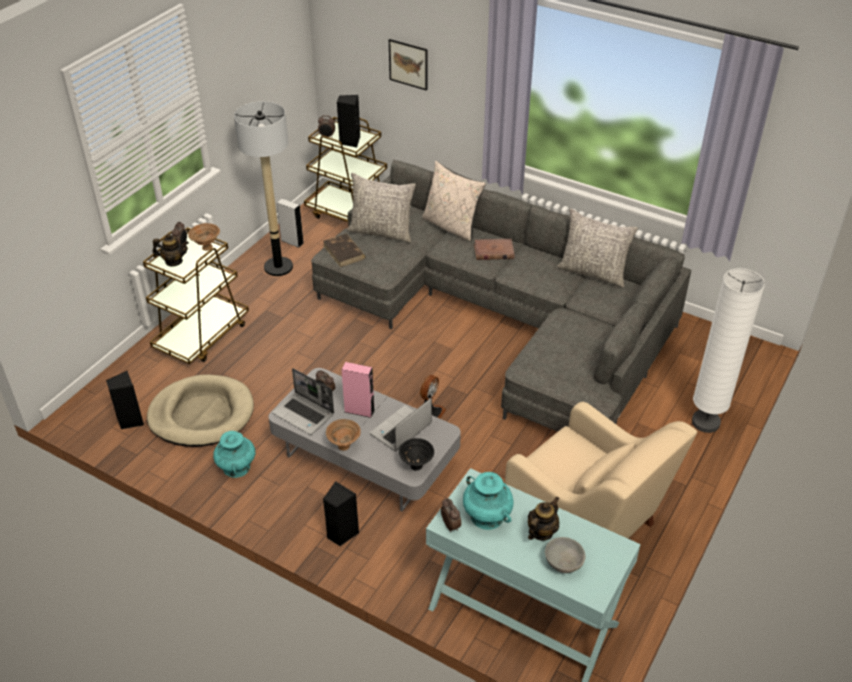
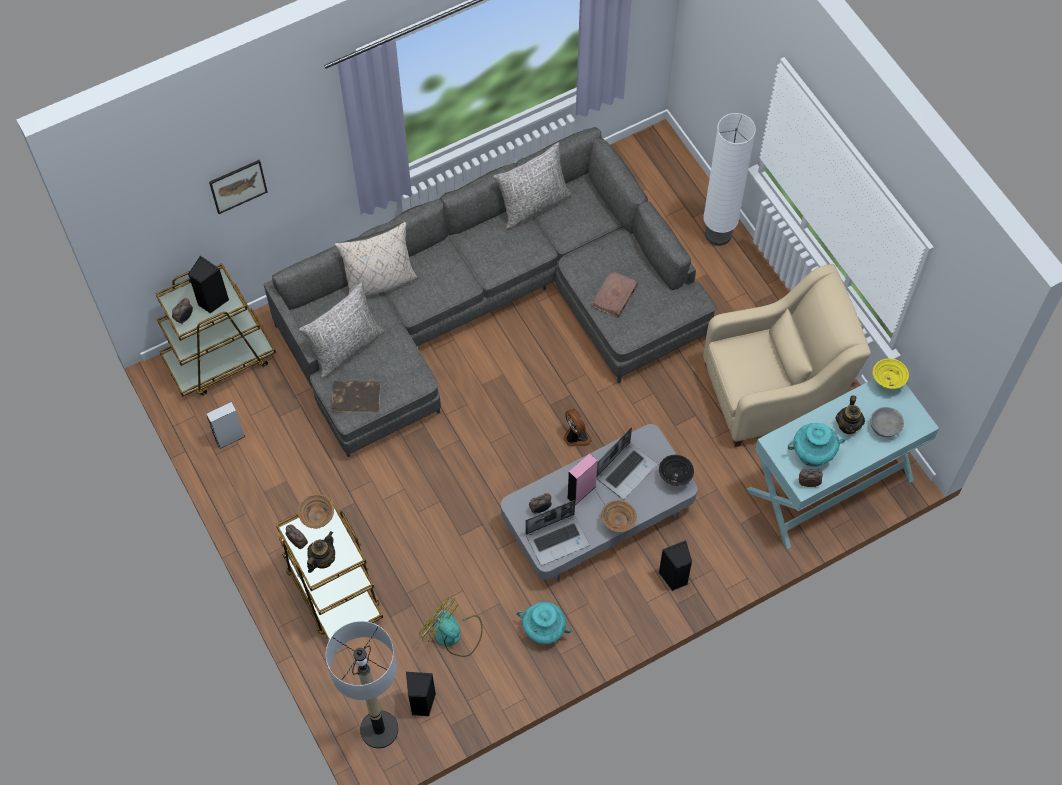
camera: 60 degrees left, 20 degrees up
beige dog bed [147,375,254,447] -> fan [419,597,483,657]
floor lamp [234,101,293,276] -> floor lamp moved to [326,621,399,749]
laptop [370,398,432,452] -> laptop turned 120 degrees counterclockwise [596,427,657,499]
brown book [474,239,514,260] -> brown book moved to [591,270,638,318]
teapot [528,497,559,541] -> teapot turned 150 degrees counterclockwise [836,395,865,434]
none -> yellow bowl [873,358,909,389]

